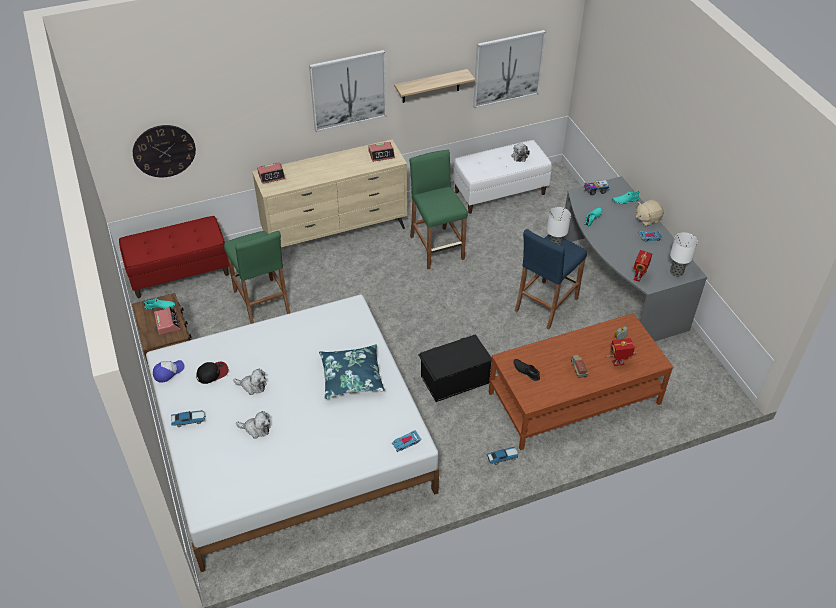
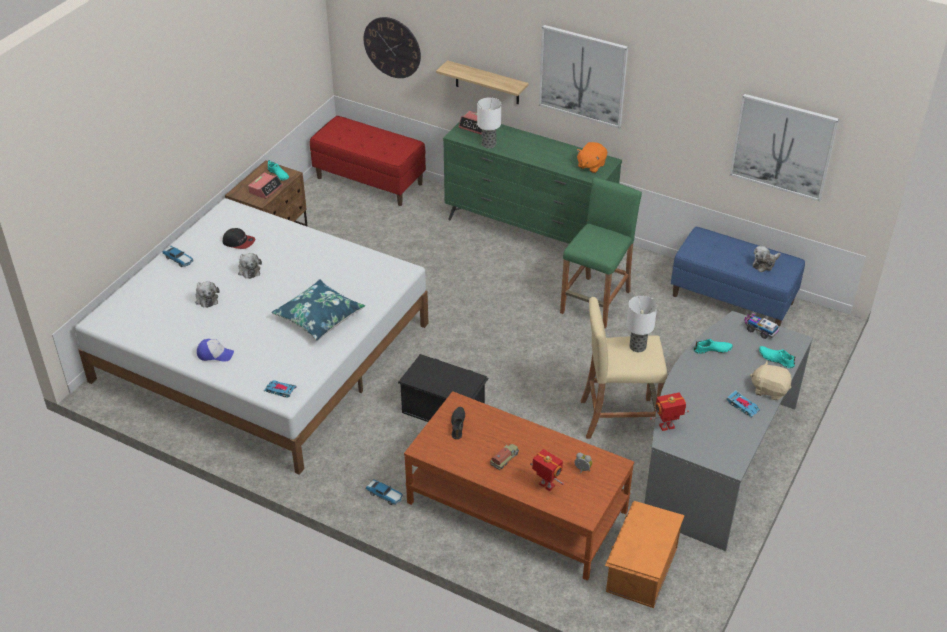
camera: 50 degrees right, 5 degrees down
cap [153,360,185,382] -> cap moved to [197,339,234,362]
green stool [224,231,290,324] -> none
beige dresser [252,139,407,247] -> green dresser [443,122,622,244]
alarm clock [368,142,395,162] -> orange plush toy [577,142,607,173]
shelf [394,69,475,103] -> shelf moved to [436,60,529,104]
white bench [453,140,552,214] -> blue bench [671,227,805,326]
blue stool [515,229,587,330] -> beige stool [581,297,668,439]
table lamp [670,232,698,277] -> table lamp moved to [477,97,501,148]
none -> orange storage box [605,501,685,608]

